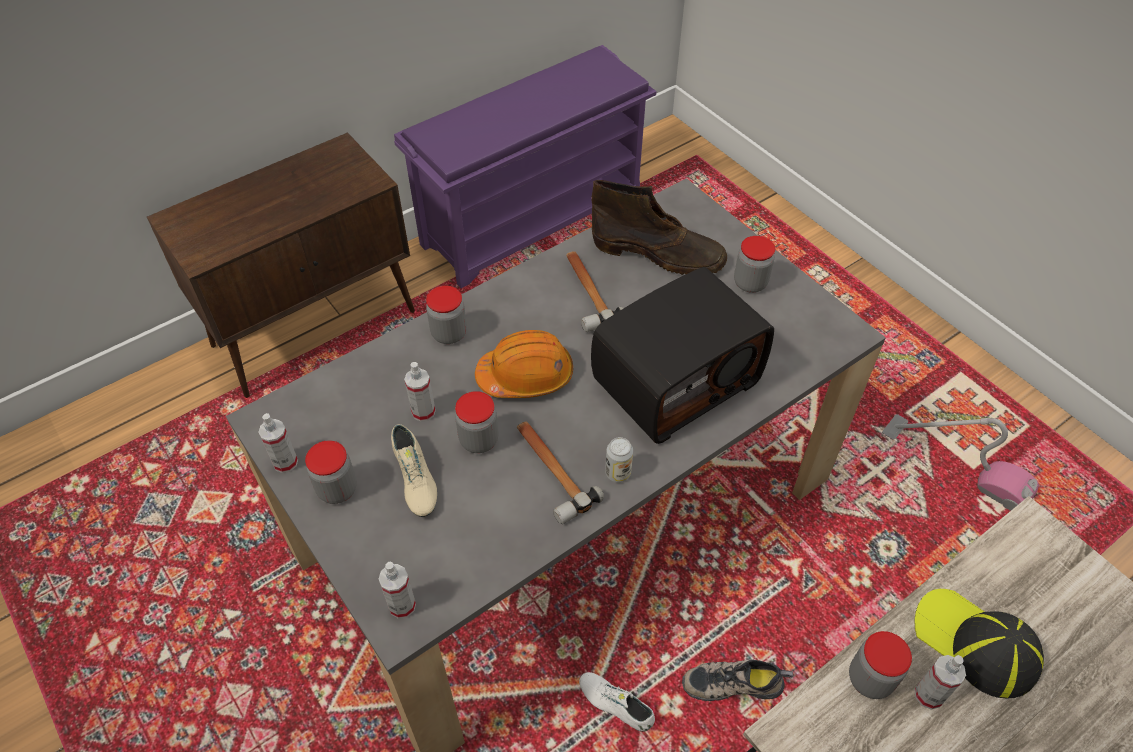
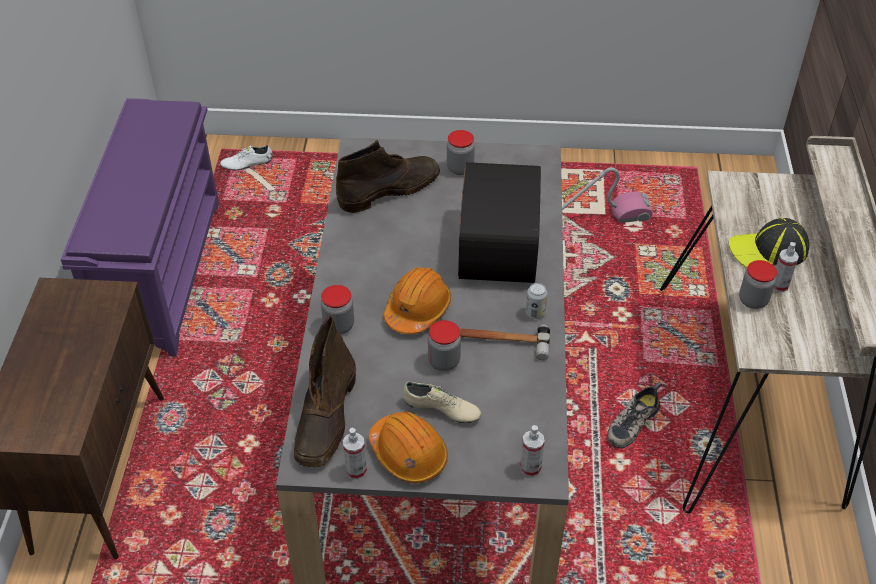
camera: 50 degrees left, 5 degrees down
jar [305,440,357,504] -> orange hard hat [369,412,448,483]
spray bottle [404,362,436,422] -> none
hammer [566,251,623,332] -> none
white shoe [579,672,655,732] -> white shoe moved to [220,145,272,171]
none -> brown boot [294,315,356,468]

